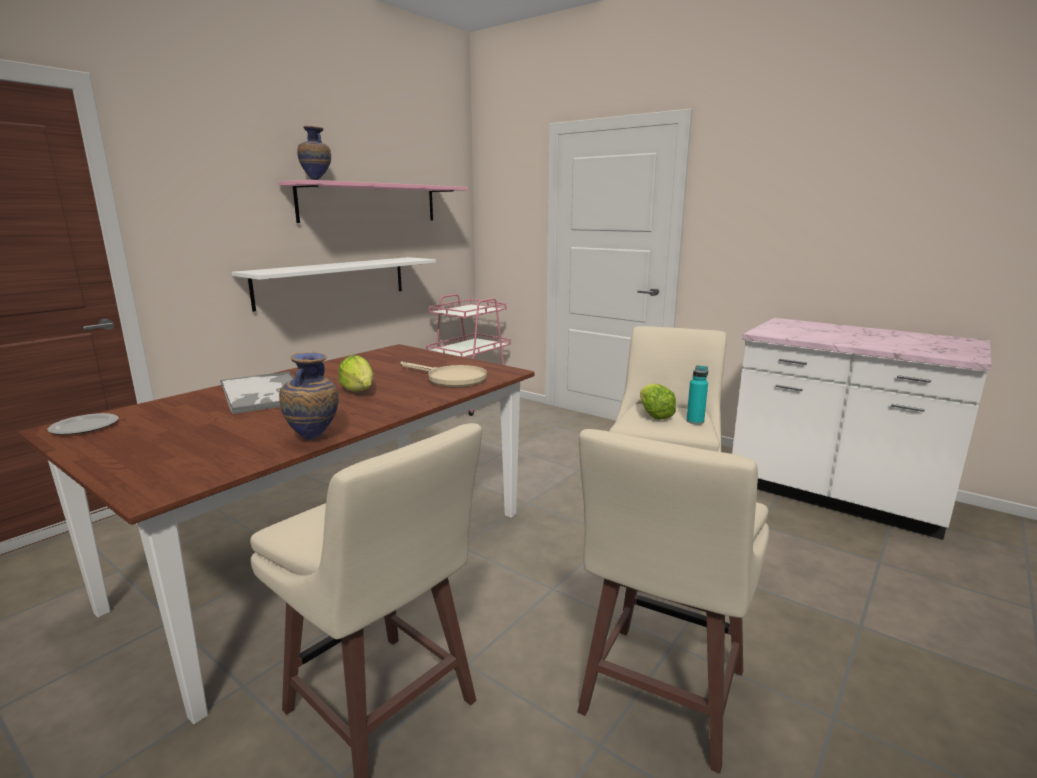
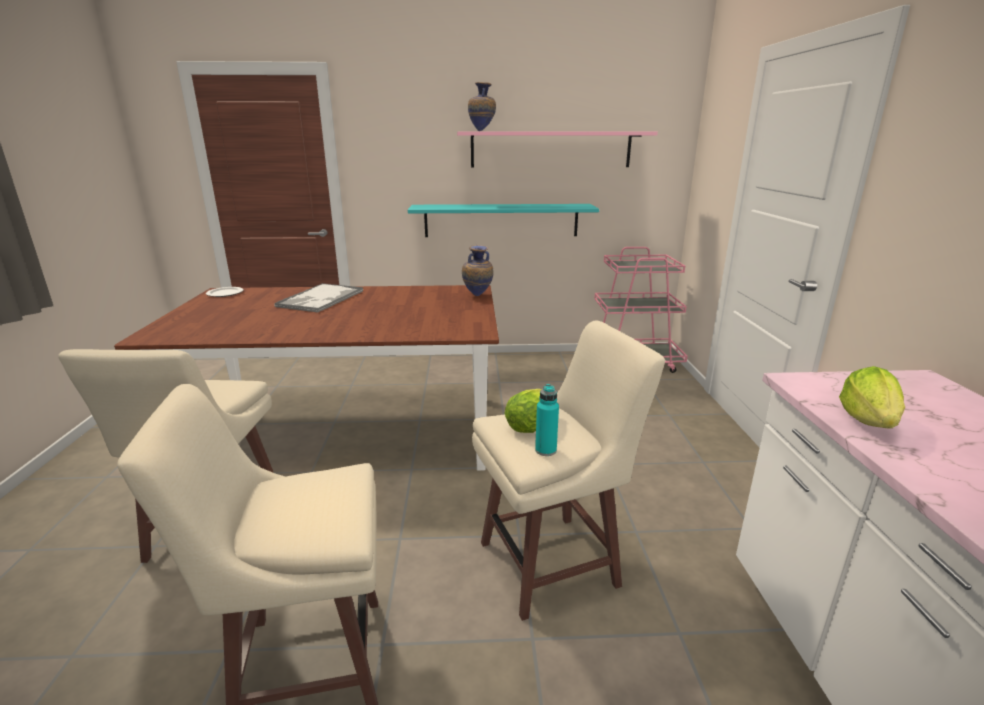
camera: 50 degrees right, 5 degrees up
white shelf [232,257,436,312] -> turquoise shelf [408,204,599,237]
vase [279,352,339,440] -> vase moved to [462,245,494,296]
lettuce [339,355,373,392] -> lettuce moved to [839,366,905,429]
beige frying pan [400,362,487,387] -> none

